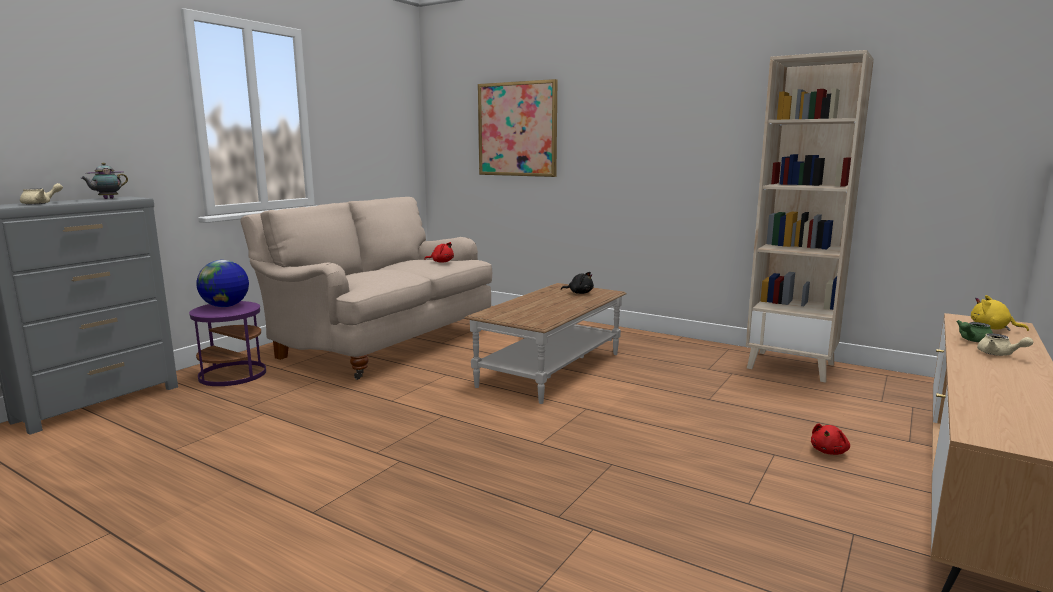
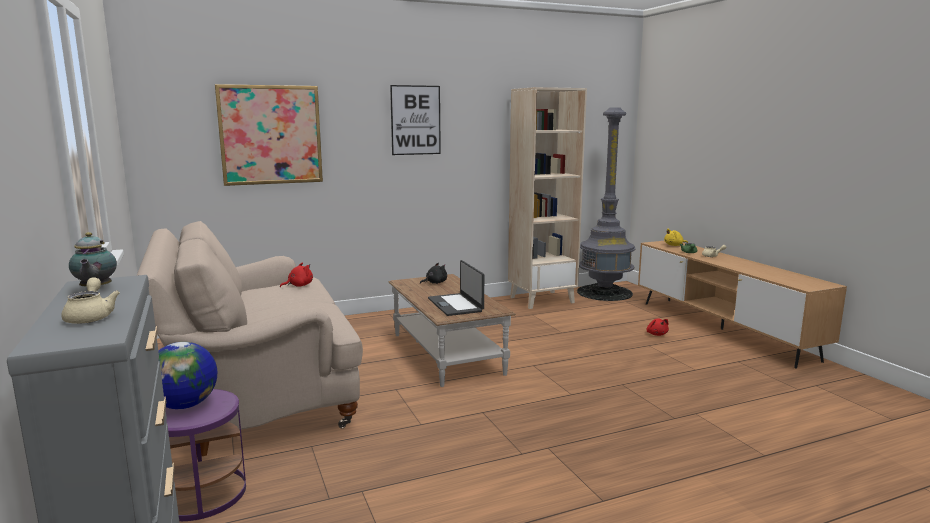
camera: 55 degrees left, 0 degrees up
none -> picture [390,85,441,155]
none -> laptop [428,260,484,316]
none -> grey floor lamp [577,107,635,301]

